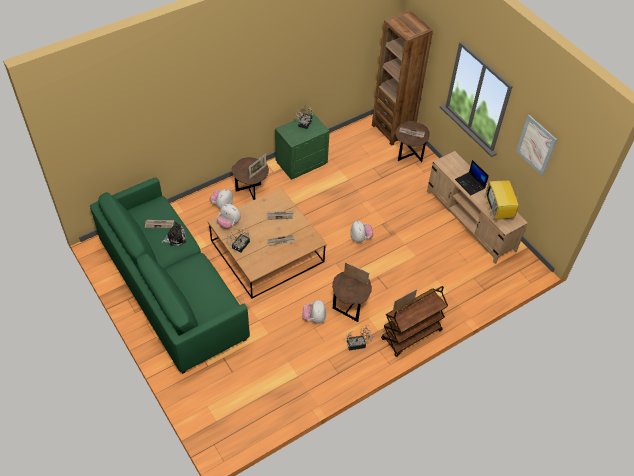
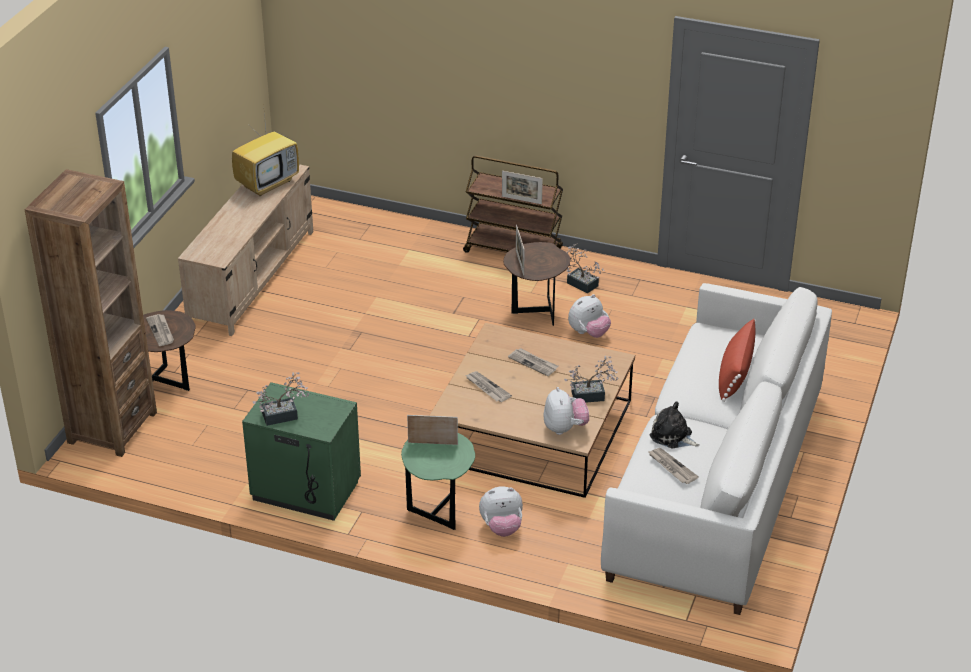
camera: 125 degrees left, 15 degrees down
green sofa [90,177,250,374] -> white sofa [601,283,832,615]
brown side table [232,157,269,200] -> green side table [401,433,475,530]
plush toy [350,221,373,242] -> none
laptop [455,160,489,195] -> none
picture [516,115,557,176] -> none
none -> red pillow [719,319,756,402]

